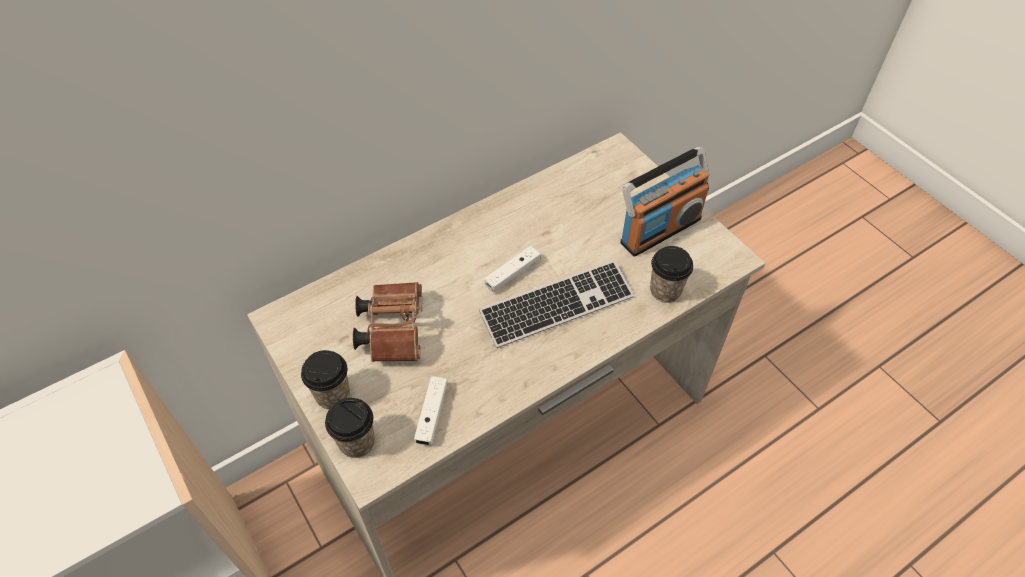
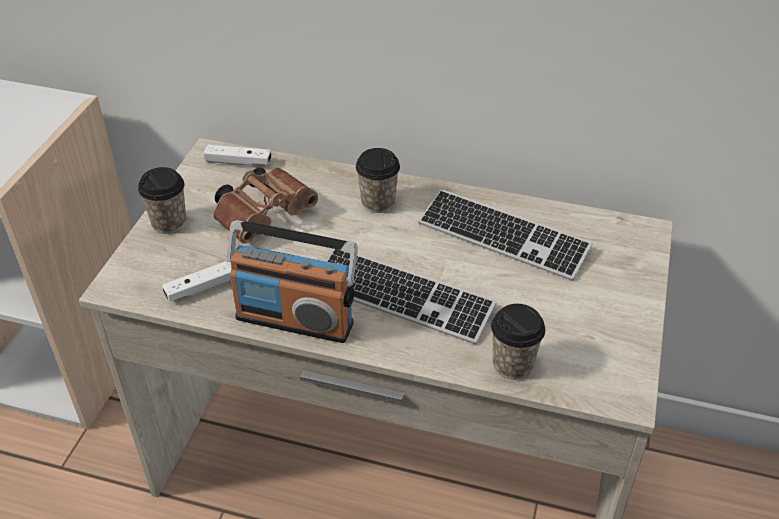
camera: 50 degrees right, 10 degrees down
cup [325,398,375,458] -> cup moved to [356,148,400,213]
white game controller [484,246,540,292] -> white game controller moved to [204,145,272,166]
radio [620,147,709,257] -> radio moved to [226,220,358,343]
none -> keyboard [418,189,592,281]

